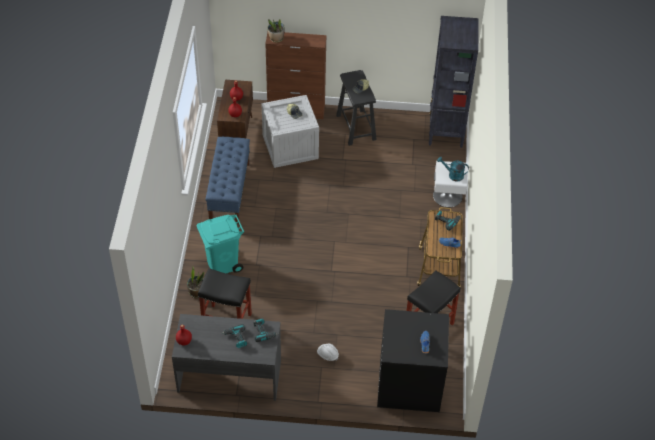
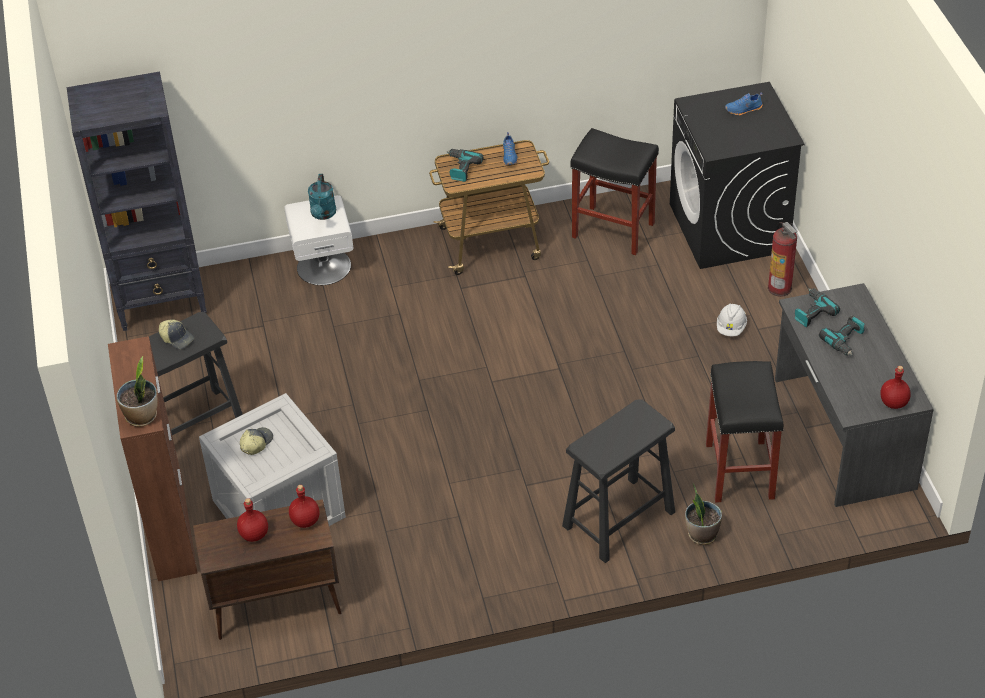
camera: 105 degrees left, 5 degrees down
turquoise trash can [197,215,244,273] -> black stool [562,399,675,563]
blue bench [206,137,250,224] -> none
none -> fire extinguisher [768,222,797,297]

